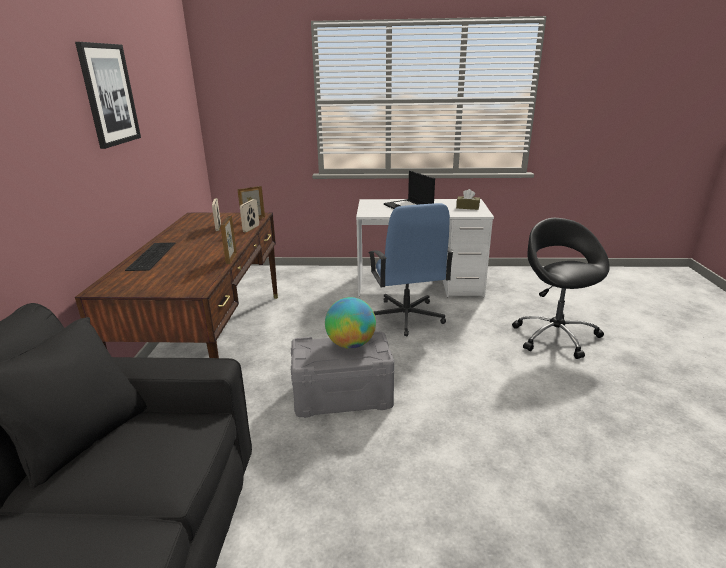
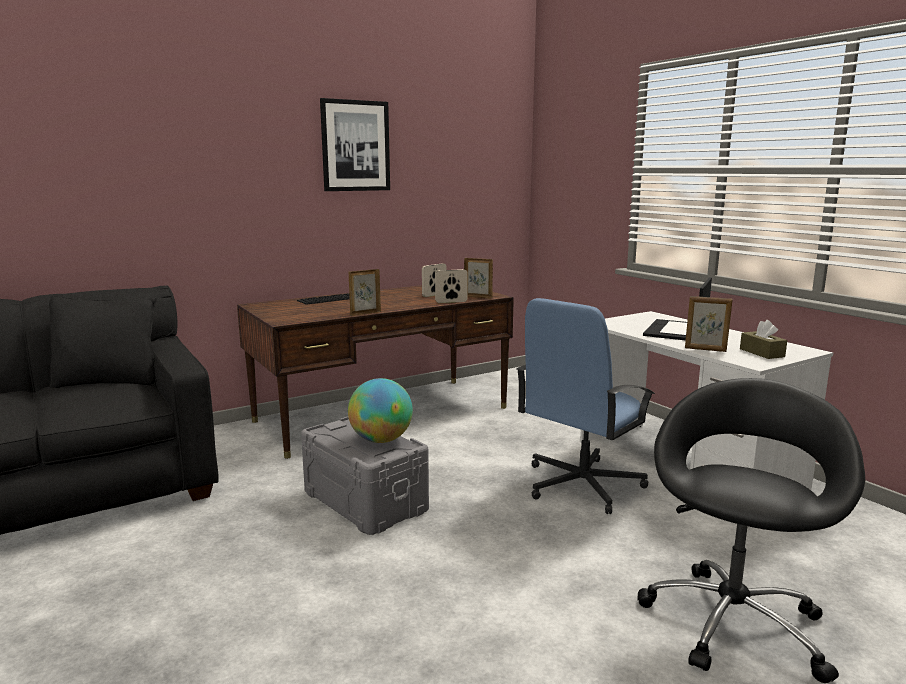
camera: 55 degrees right, 10 degrees down
none -> picture frame [685,296,732,352]

